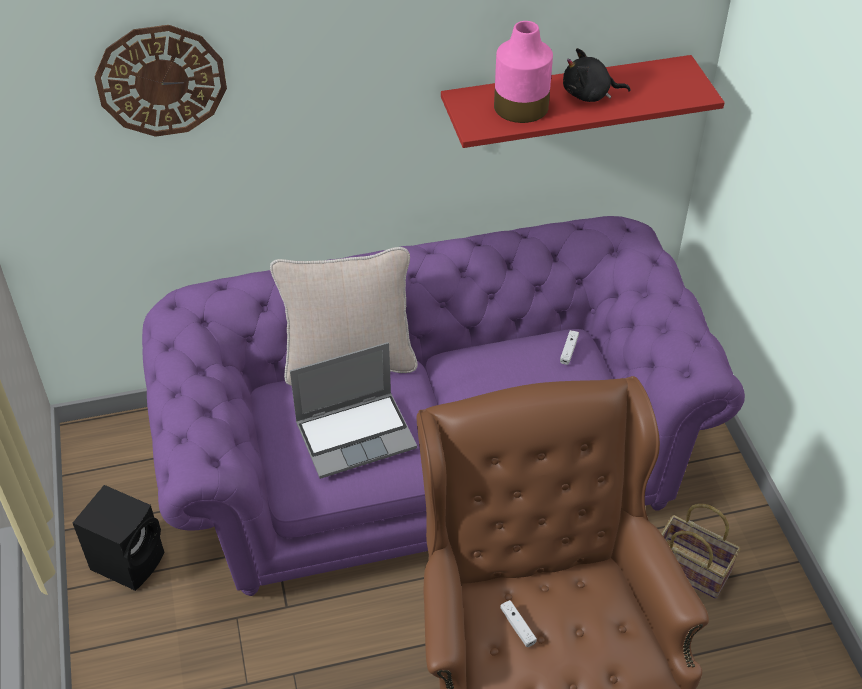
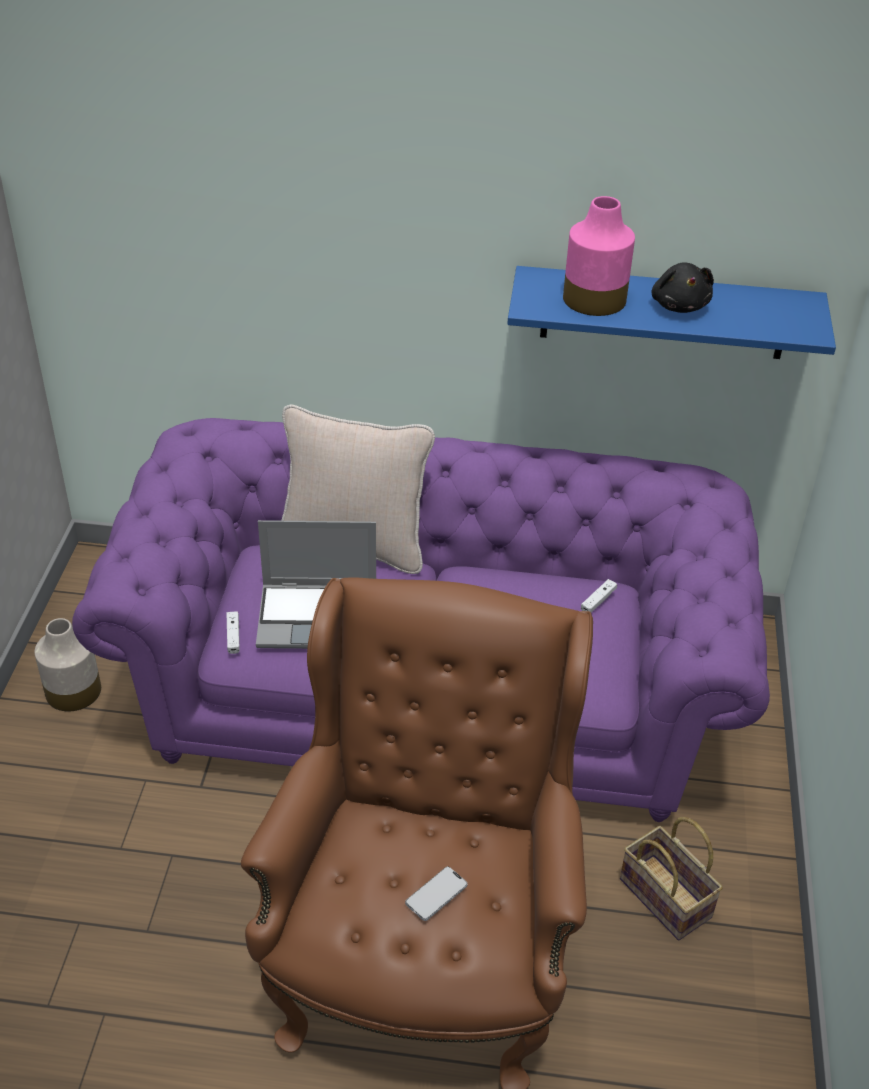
camera: 20 degrees right, 5 degrees down
black speaker [73,485,164,591] -> beige vase [35,618,101,711]
wall clock [94,25,227,137] -> none
red shelf [441,55,725,148] -> blue shelf [507,266,836,359]
white game controller [500,600,537,647] -> white game controller moved to [227,611,240,654]
black plush toy [563,48,630,102] -> black plush toy turned 120 degrees counterclockwise [651,262,714,313]
none -> phone [405,866,468,921]

